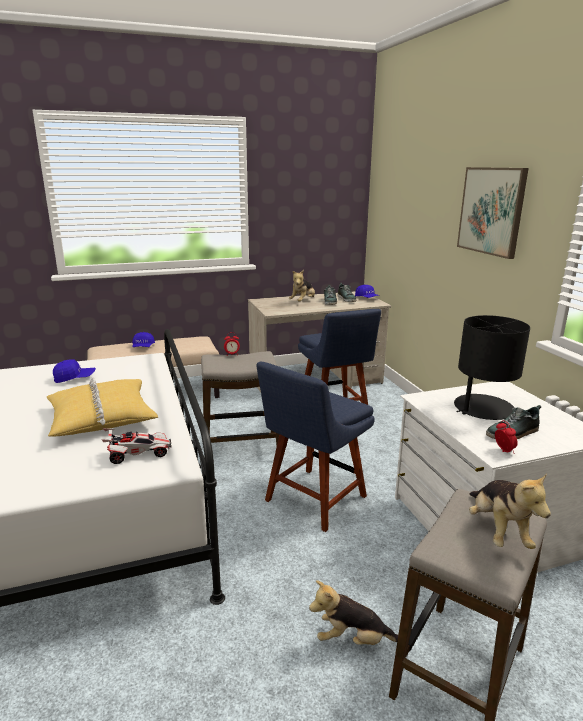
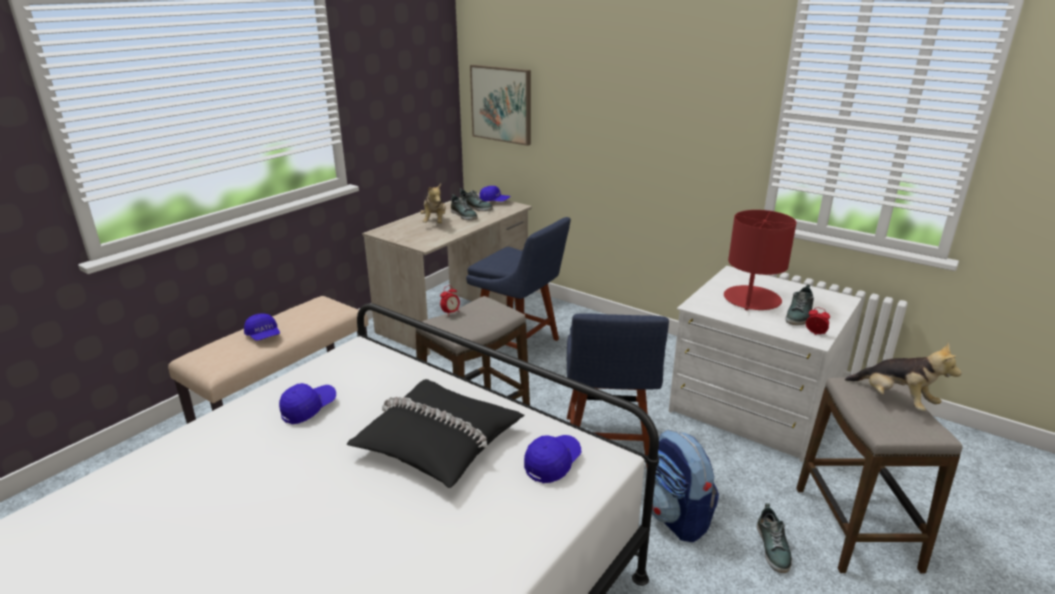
camera: 35 degrees left, 5 degrees up
yellow pillow [46,377,158,437] -> black pillow [347,379,524,488]
toy car [101,428,172,464] -> blue cap [524,435,581,483]
plush toy [309,580,398,645] -> shoe [757,503,792,573]
black table lamp [454,315,530,420] -> red table lamp [724,210,797,310]
picture [457,167,528,259] -> picture moved to [470,65,531,146]
none -> backpack [651,430,719,542]

